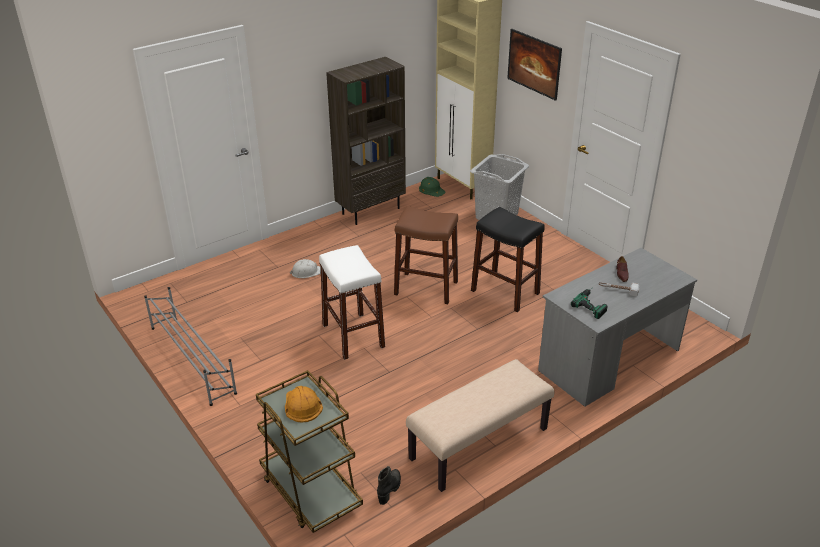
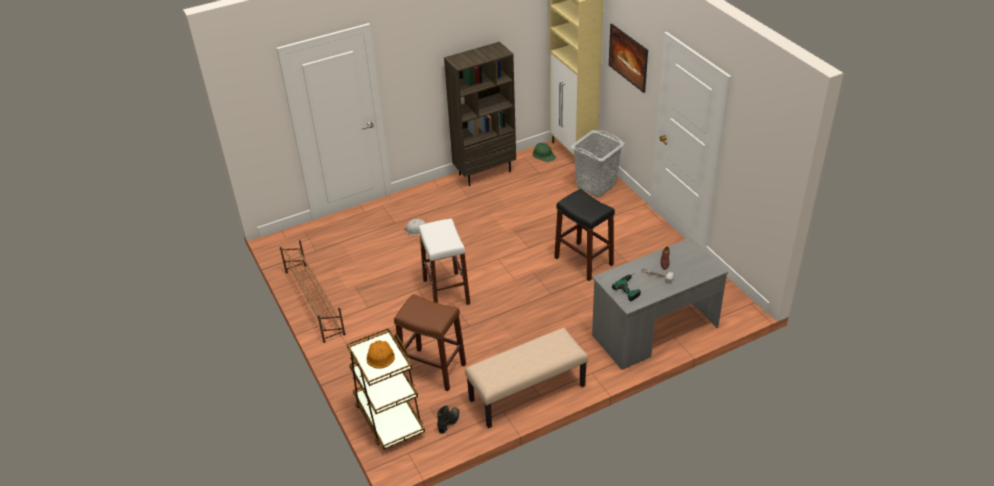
camera: 10 degrees right, 5 degrees up
grey shoe rack [144,287,237,406] -> brown shoe rack [280,240,345,343]
brown stool [394,206,458,304] -> brown stool moved to [394,294,466,391]

